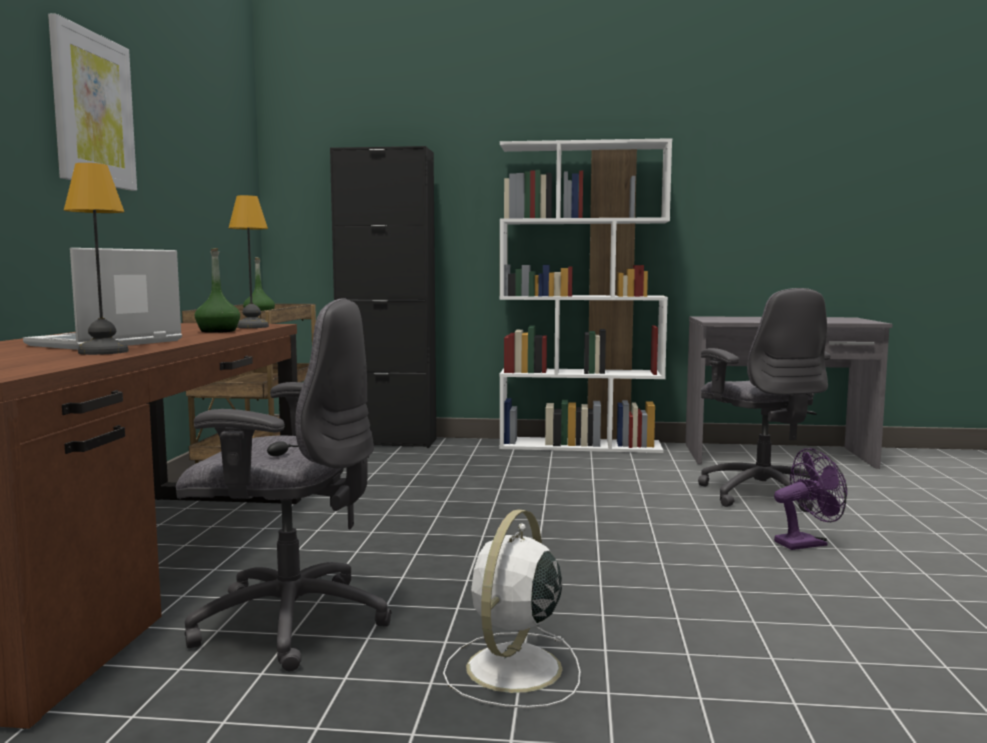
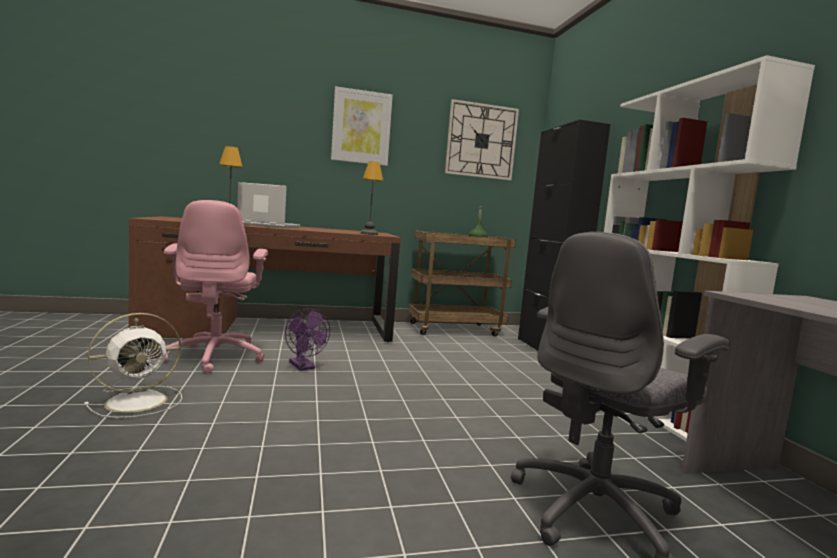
camera: 70 degrees right, 0 degrees up
grey office chair [176,298,392,671] -> pink office chair [163,200,268,373]
green bottle [195,248,240,333] -> none
white fan [443,509,580,708] -> white fan turned 135 degrees clockwise [84,313,182,418]
purple fan [774,448,847,550] -> purple fan moved to [285,308,330,371]
none -> wall clock [445,99,519,180]

